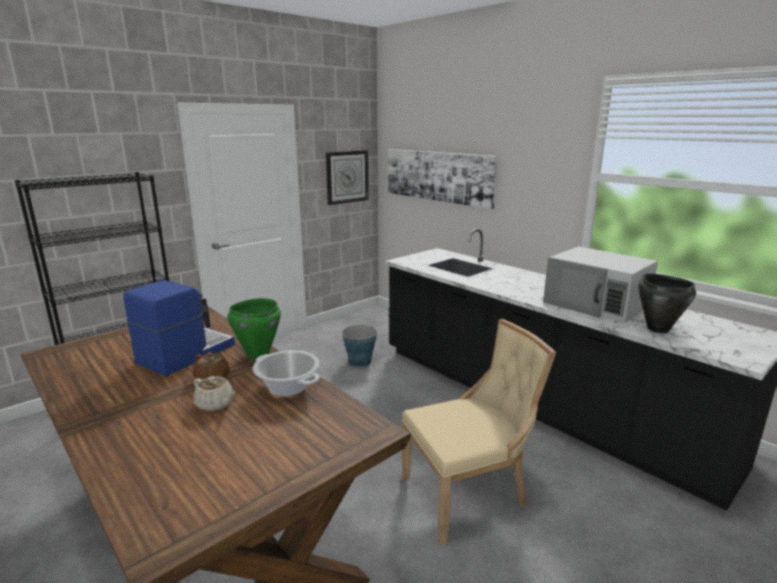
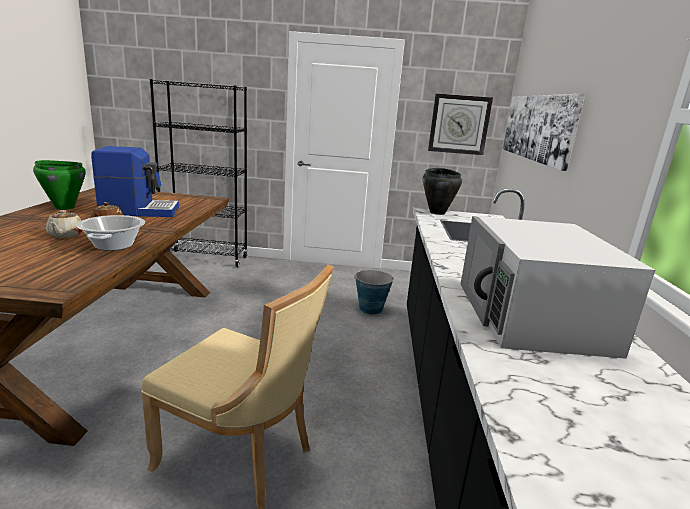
camera: 45 degrees right, 0 degrees up
green cooking pot [227,298,281,360] -> green cooking pot moved to [33,160,86,210]
black cooking pot [638,273,696,333] -> black cooking pot moved to [423,168,462,215]

